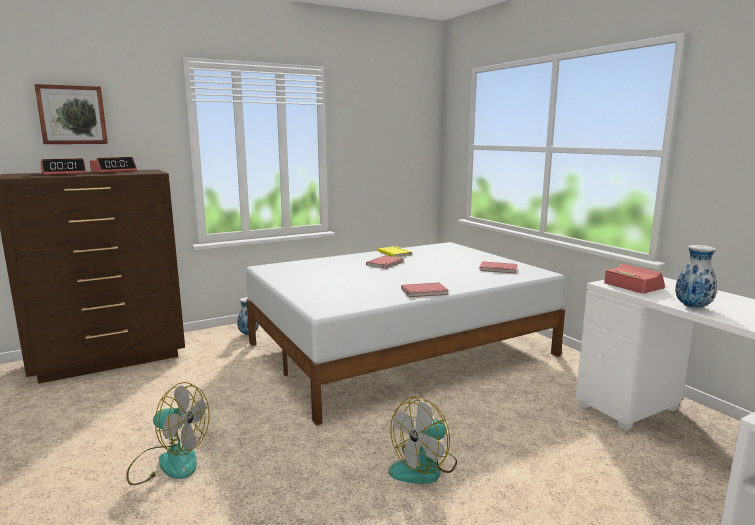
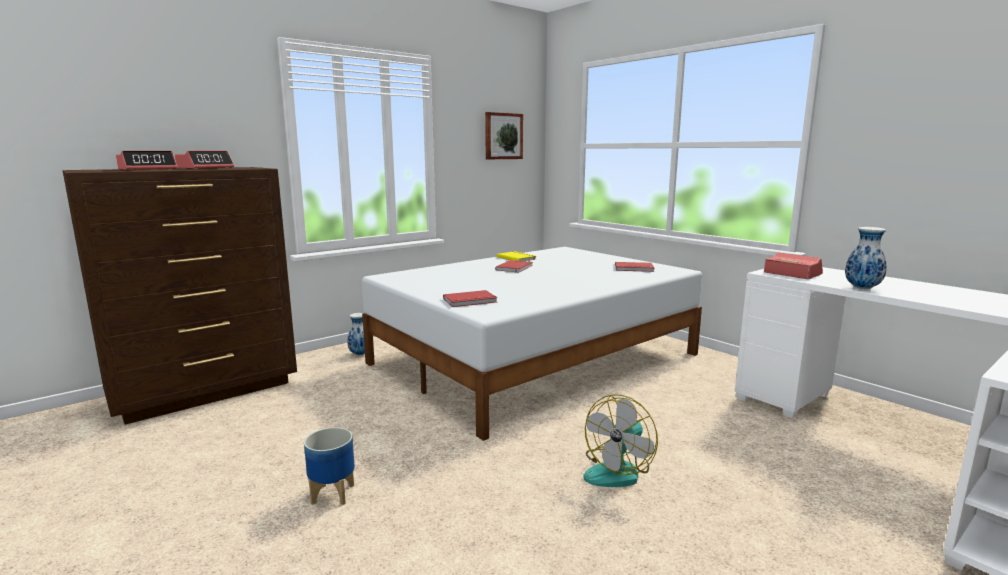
camera: 10 degrees left, 0 degrees up
picture [34,84,108,144] -> picture moved to [485,112,523,159]
fan [126,382,209,485] -> planter [304,427,355,505]
red book [401,283,449,297] -> red book moved to [443,290,497,307]

